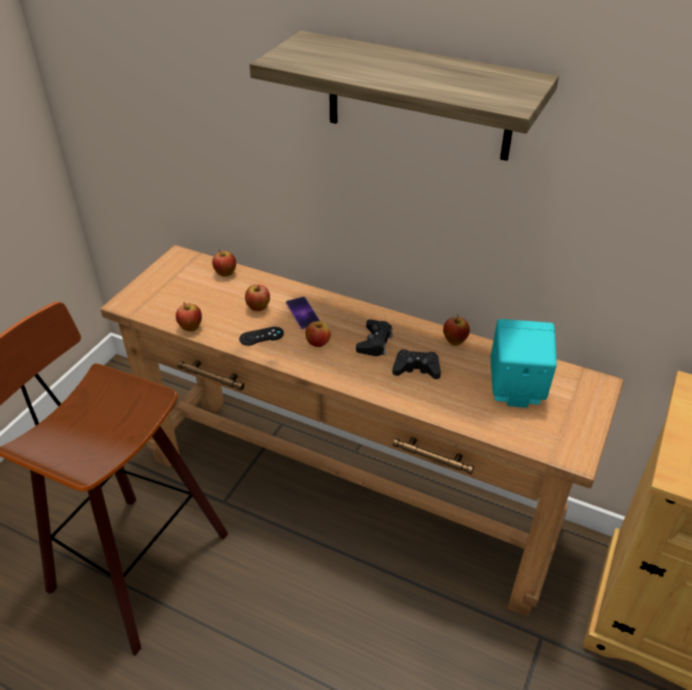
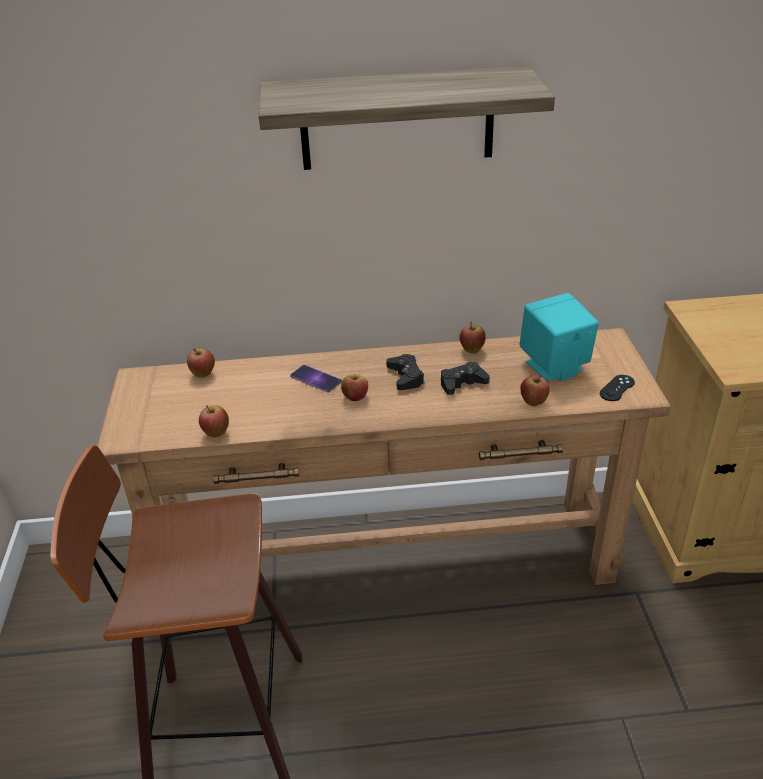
camera: 30 degrees left, 5 degrees down
black game controller [239,327,284,346] -> black game controller moved to [600,375,635,401]
apple [245,285,270,311] -> apple moved to [520,375,550,406]

